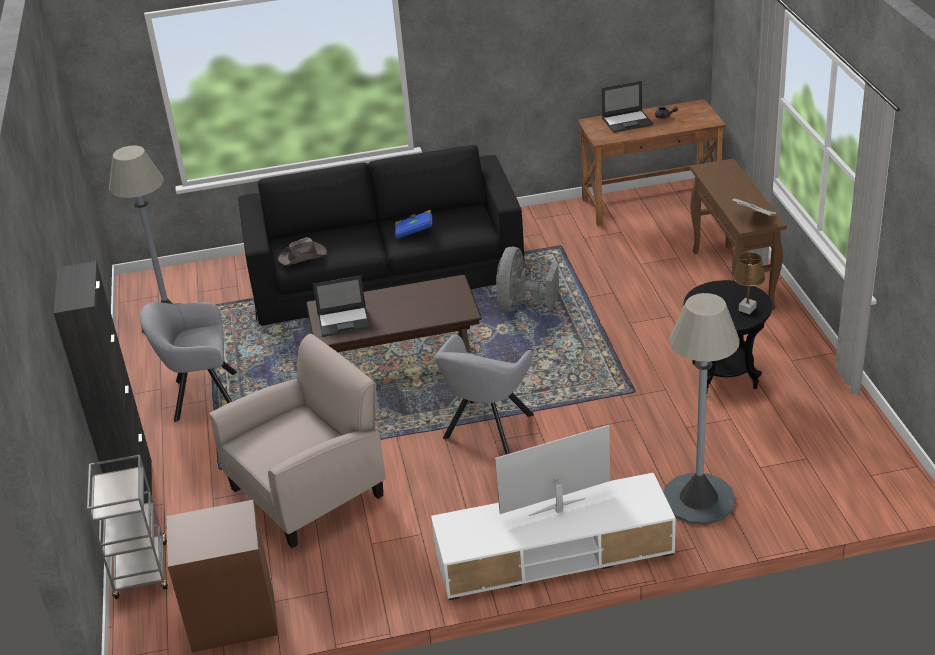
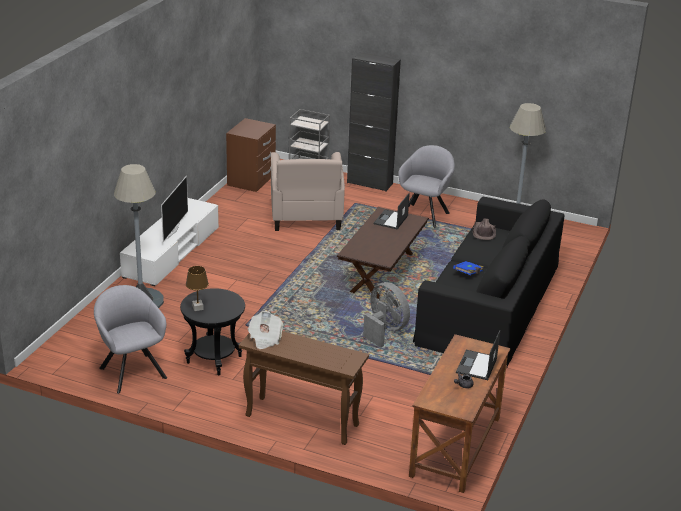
camera: 120 degrees right, 5 degrees down
grey armchair [434,335,534,454] -> grey armchair moved to [94,285,167,394]

